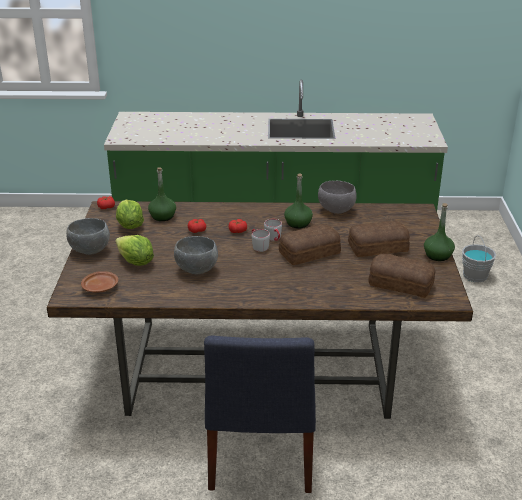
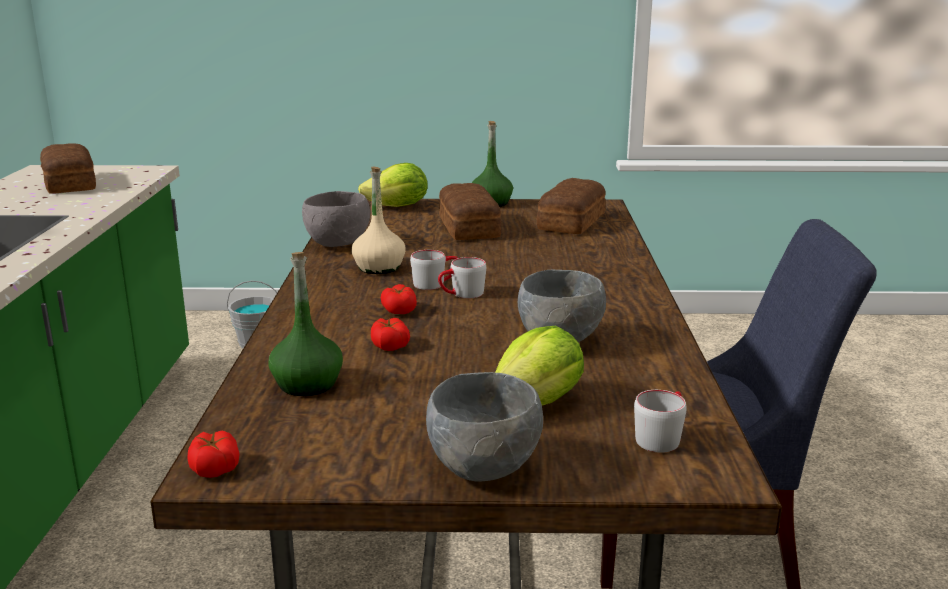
camera: 90 degrees left, 10 degrees down
brown plate [81,271,118,293] -> grey mug [634,390,687,453]
lettuce [116,200,144,229] -> lettuce moved to [358,163,428,207]
bread [279,224,341,265] -> bread moved to [40,143,96,194]
green bottle [284,174,313,228] -> beige bottle [352,167,405,274]

